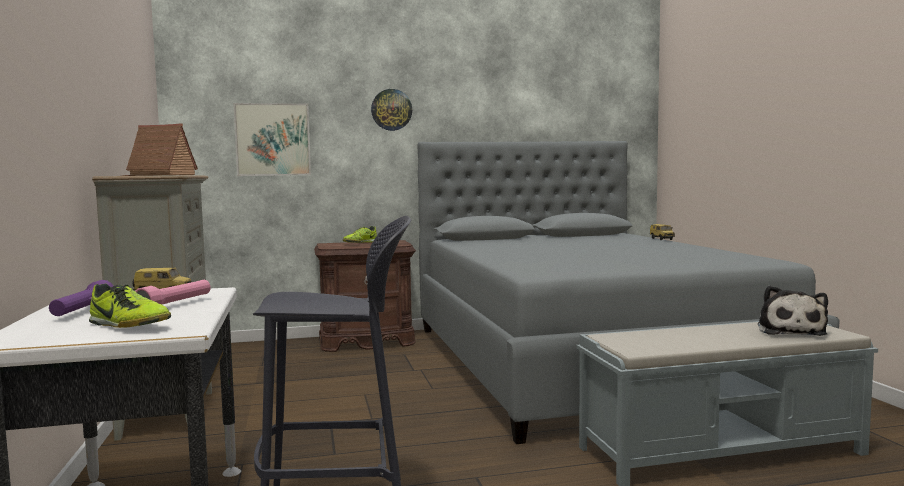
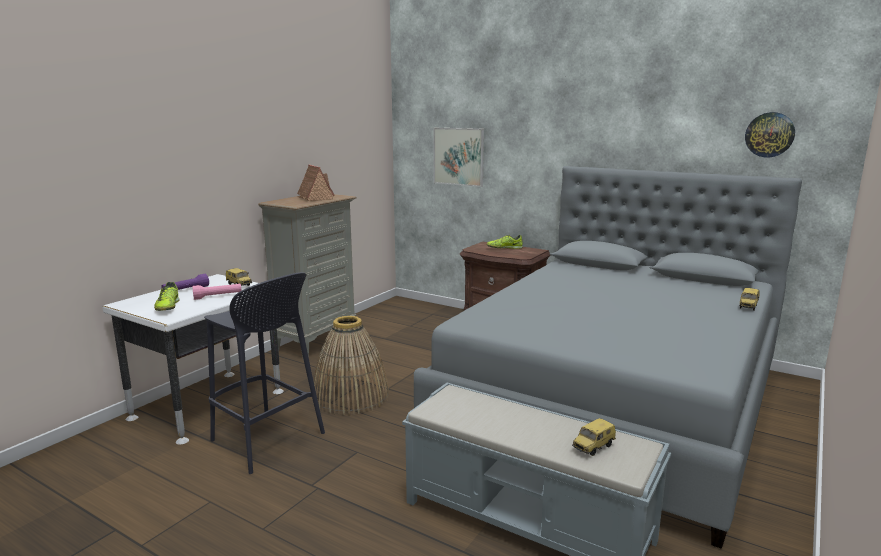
camera: 45 degrees right, 10 degrees up
wall clock [371,89,412,131] -> wall clock moved to [745,112,795,158]
plush toy [758,286,828,336] -> toy car [572,418,616,456]
none -> basket [314,316,389,415]

